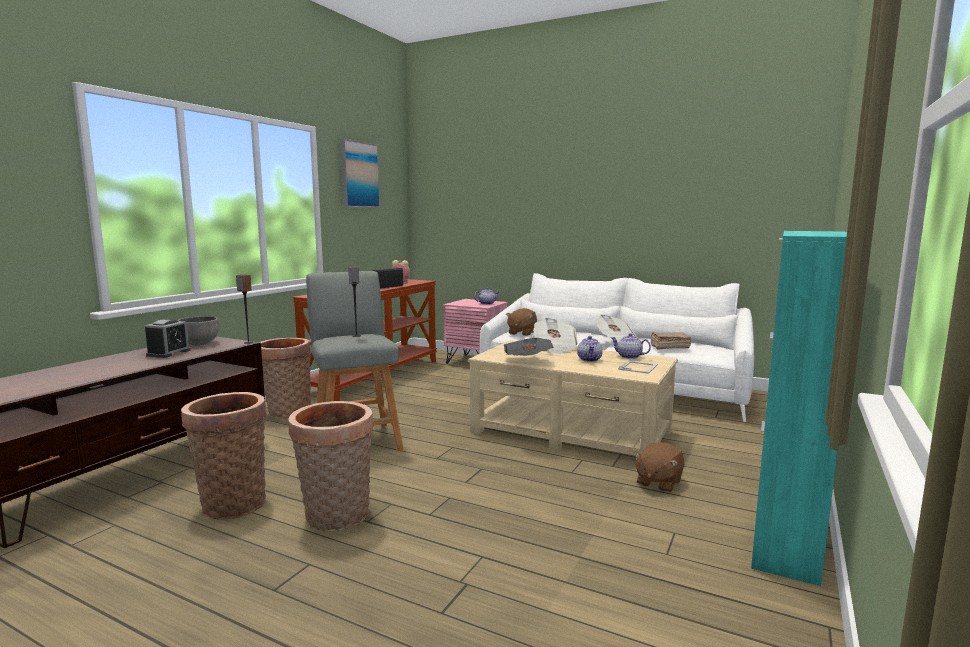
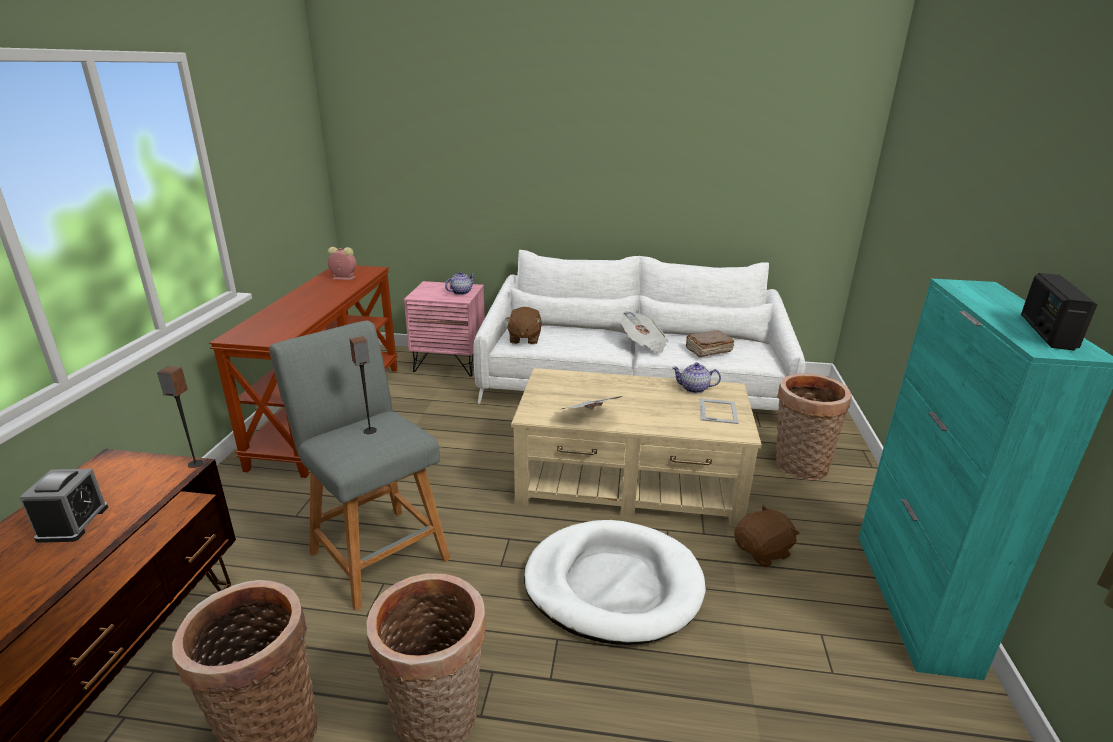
camera: 20 degrees left, 15 degrees up
grey bowl [178,316,219,345] -> none
basket [260,338,311,419] -> basket moved to [775,374,852,480]
picture [341,139,380,208] -> none
radio [373,268,403,289] -> radio moved to [1021,273,1097,351]
newspaper [533,318,578,354] -> none
teapot [577,336,603,362] -> none
brown plush toy [634,442,684,493] -> brown plush toy turned 135 degrees counterclockwise [734,505,800,567]
none -> white dog bed [524,520,706,645]

